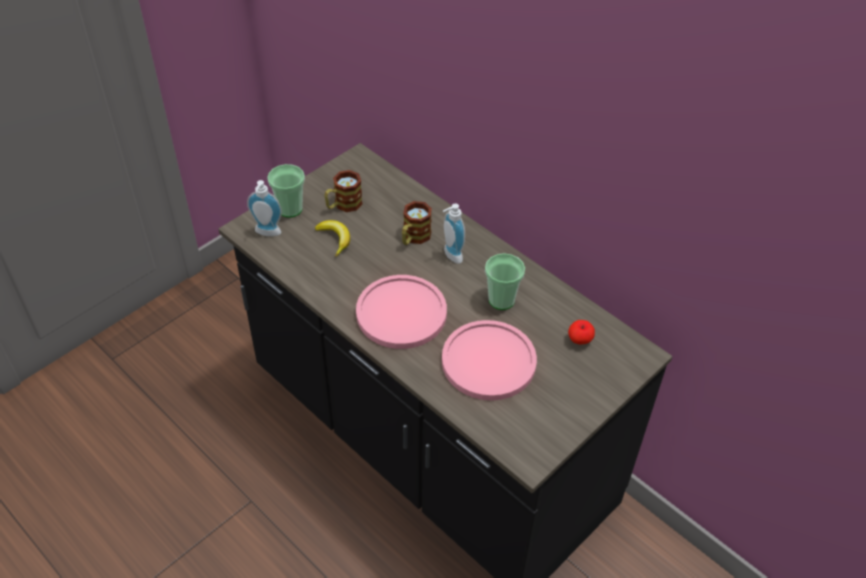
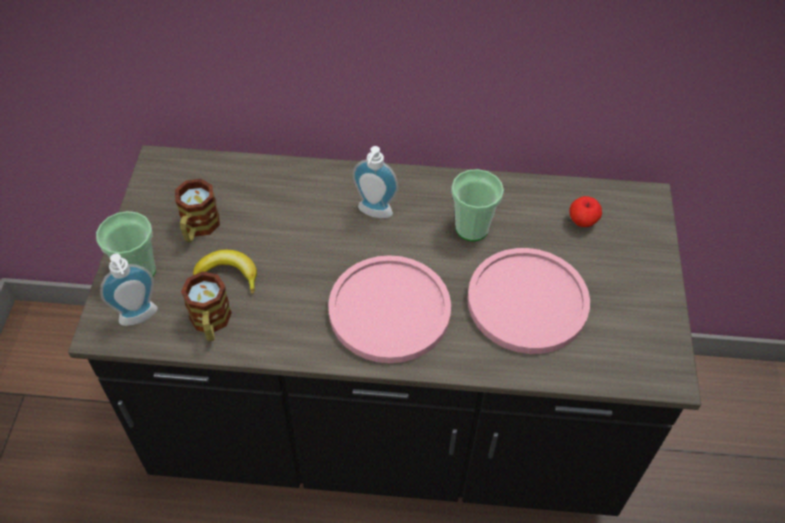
camera: 40 degrees left, 5 degrees up
mug [402,201,432,245] -> mug moved to [181,271,232,341]

